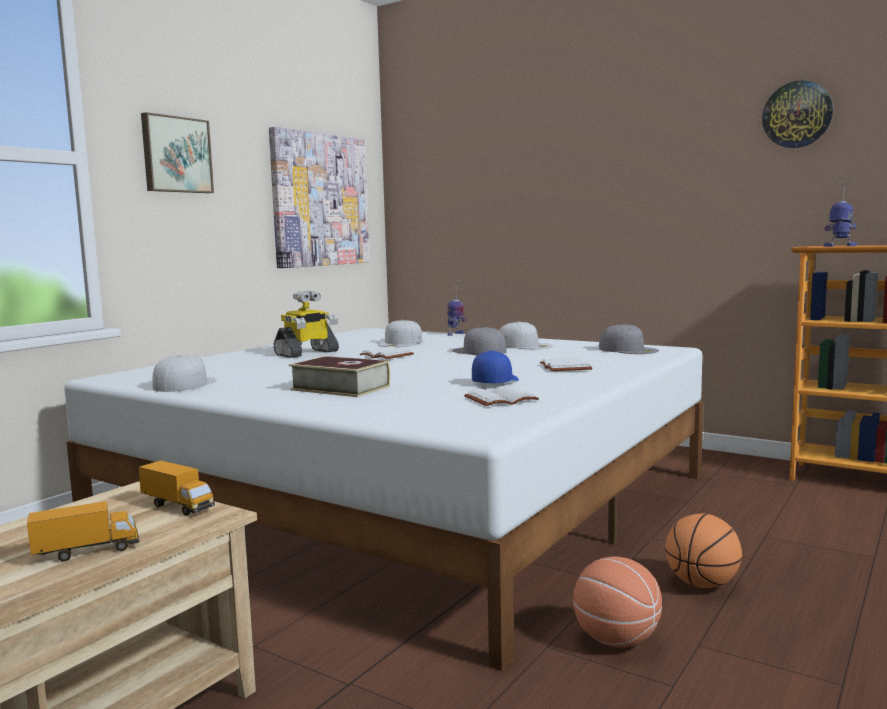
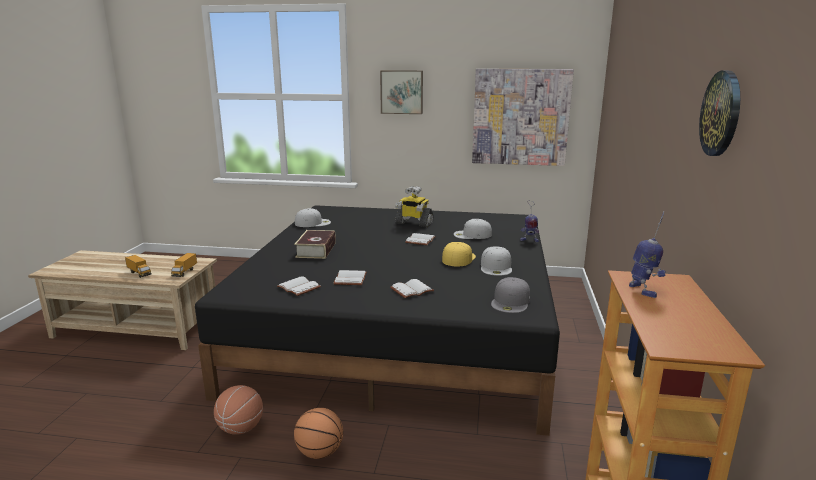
camera: 65 degrees right, 10 degrees up
white bed [64,328,703,671] -> black bed [195,205,560,436]
grey cap [452,327,506,355] -> yellow cap [442,242,476,267]
blue cap [472,350,519,383] -> white book [333,270,367,285]

